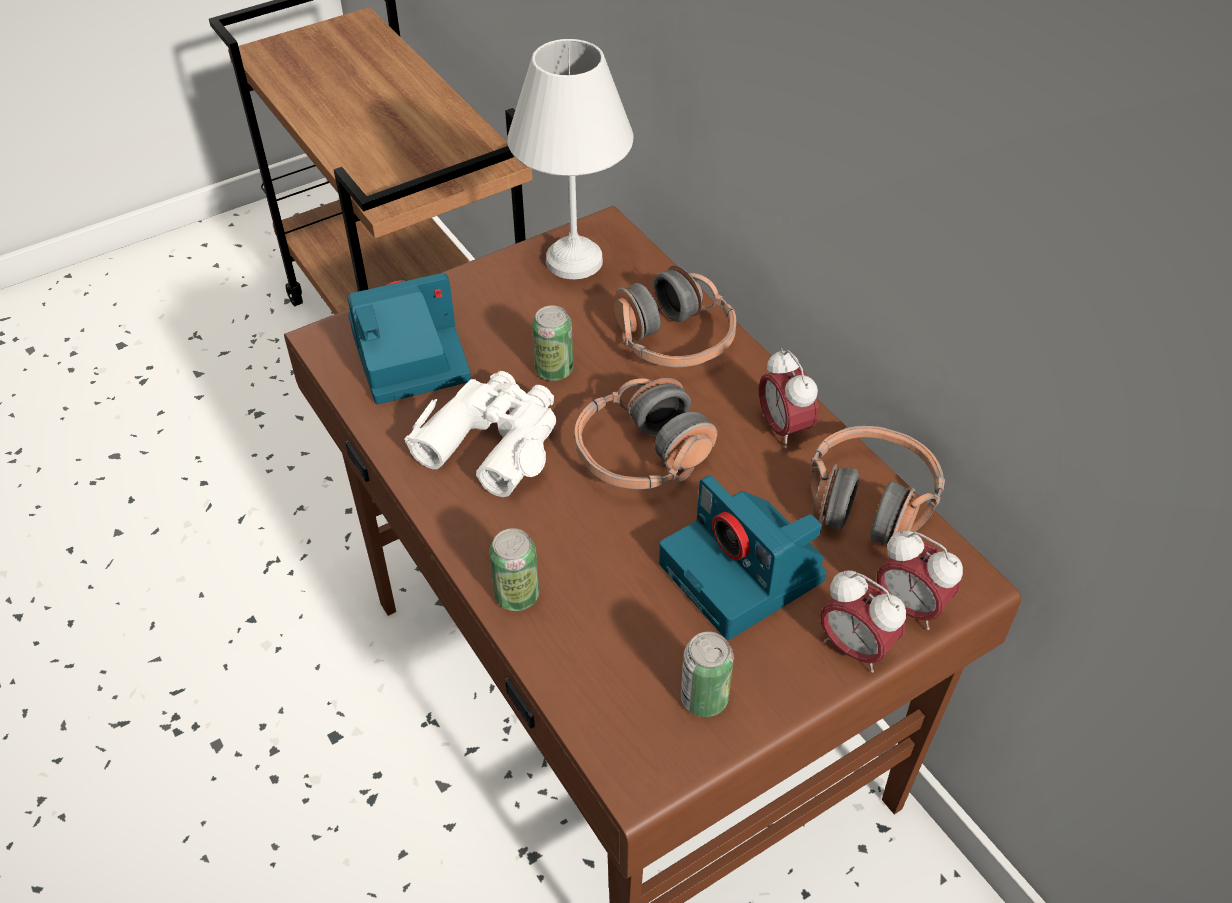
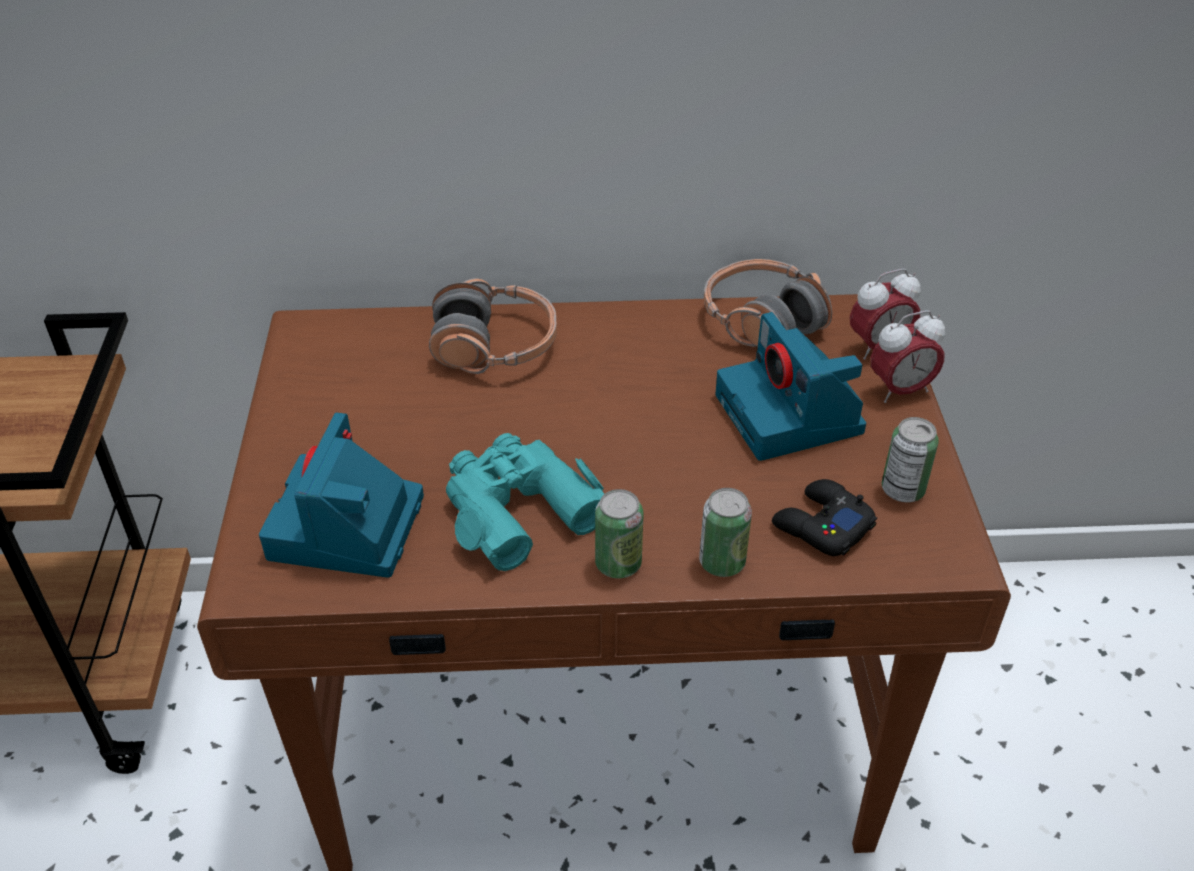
camera: 60 degrees left, 5 degrees down
white binoculars [404,371,557,497] -> turquoise binoculars [446,433,604,571]
white table lamp [507,39,633,279] -> none
can [532,305,573,381] -> can moved to [595,489,644,578]
headphones [575,378,718,489] -> none
camera [659,475,827,640] -> camera turned 75 degrees clockwise [715,312,866,461]
alarm clock [759,348,818,448] -> none
none -> black game controller [772,479,877,556]

